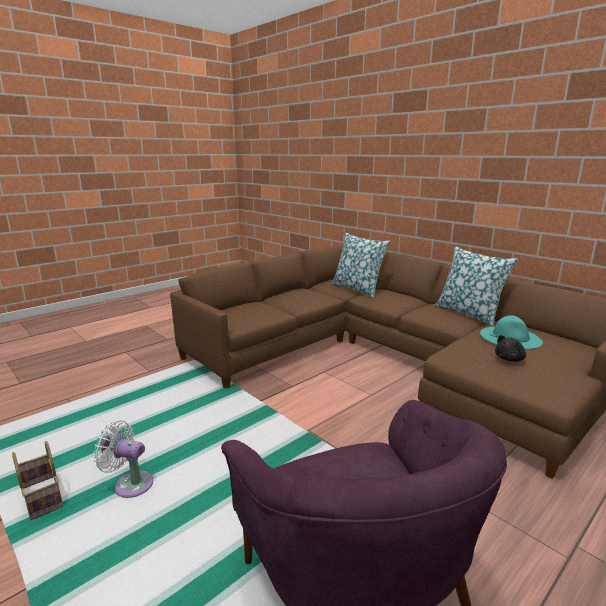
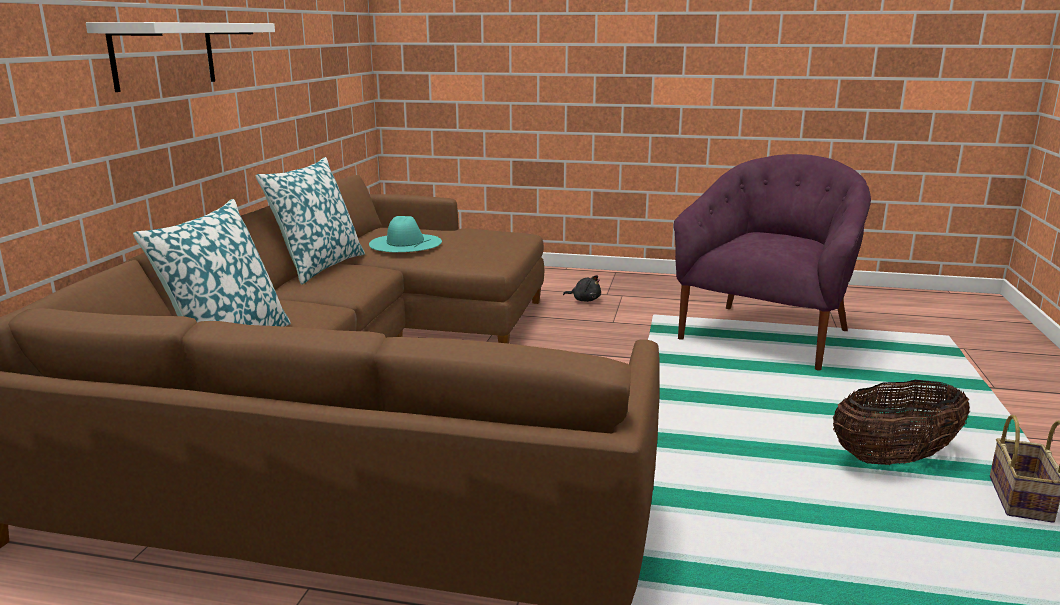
camera: 125 degrees left, 0 degrees up
white fan [93,420,153,498] -> basket [833,380,970,465]
black plush toy [495,335,526,362] -> black plush toy moved to [563,275,601,302]
none -> white shelf [86,22,275,92]

